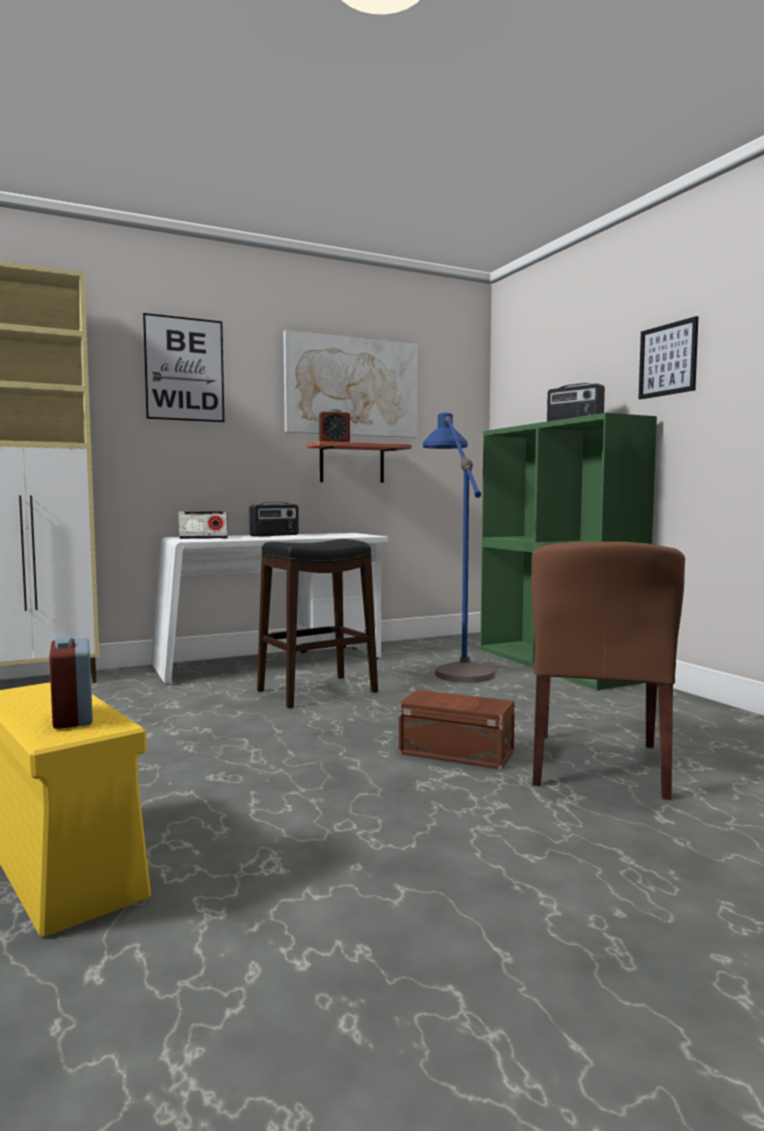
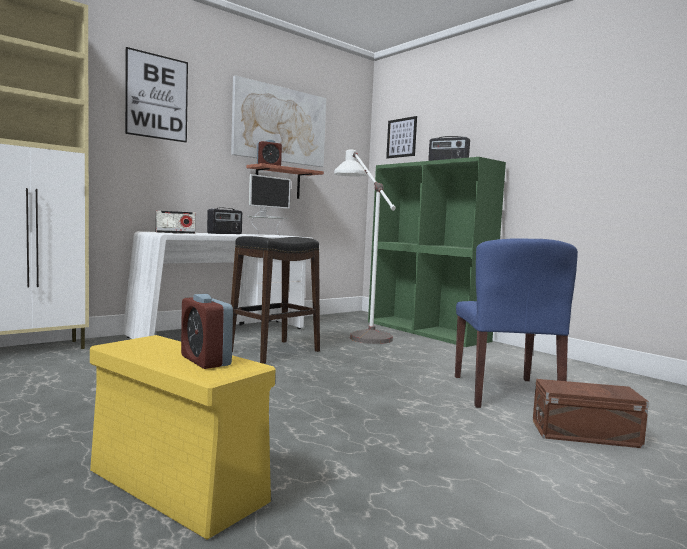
camera: 15 degrees left, 0 degrees up
brown storage box [399,690,515,770] -> brown storage box moved to [533,379,649,448]
blue floor lamp [423,412,495,683] -> white floor lamp [334,149,396,344]
brown chair [531,542,685,800] -> blue chair [455,238,578,408]
picture [639,316,699,399] -> picture moved to [386,116,417,159]
none -> monitor [247,174,291,236]

